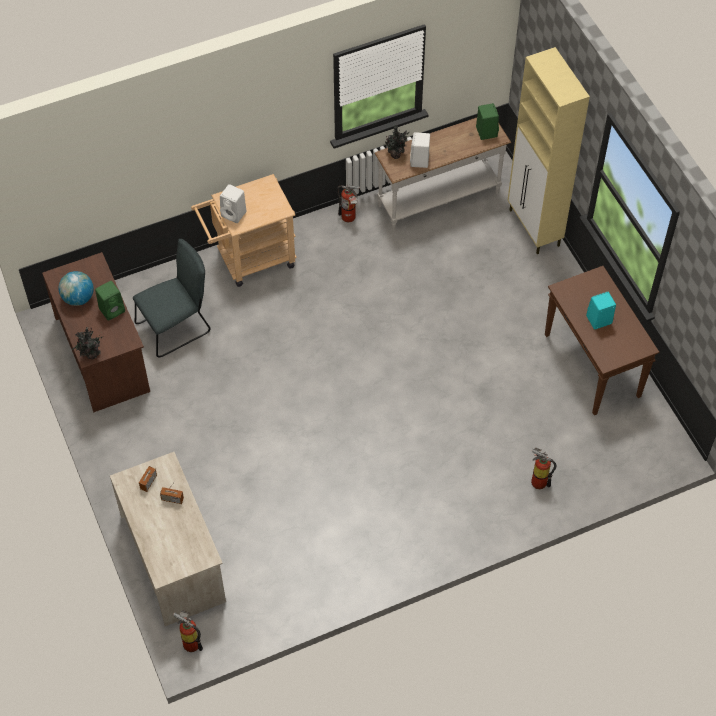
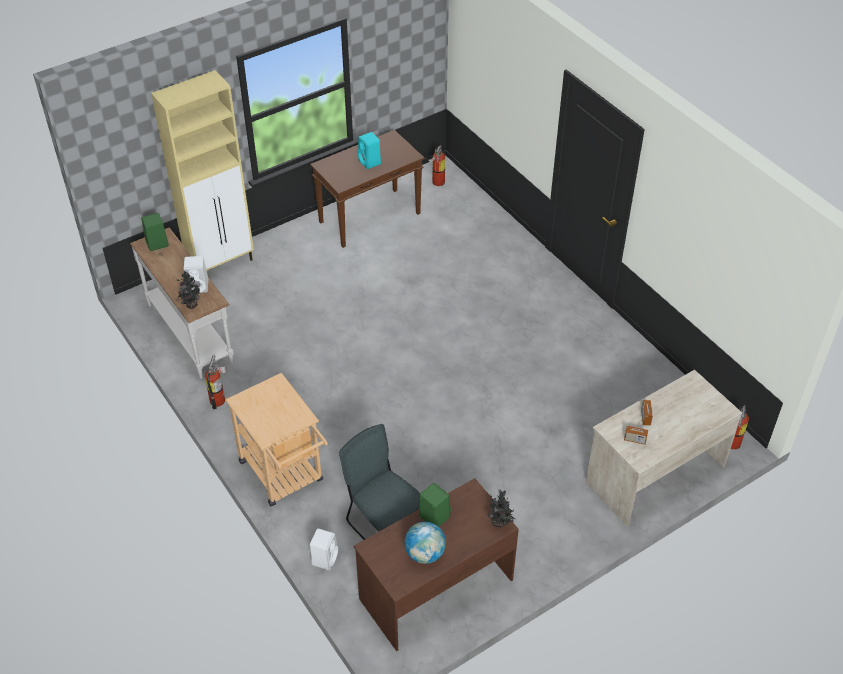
camera: 100 degrees left, 10 degrees down
white speaker [220,184,247,223] -> white speaker moved to [310,529,338,570]
fire extinguisher [531,448,556,489] -> fire extinguisher moved to [428,145,445,186]

